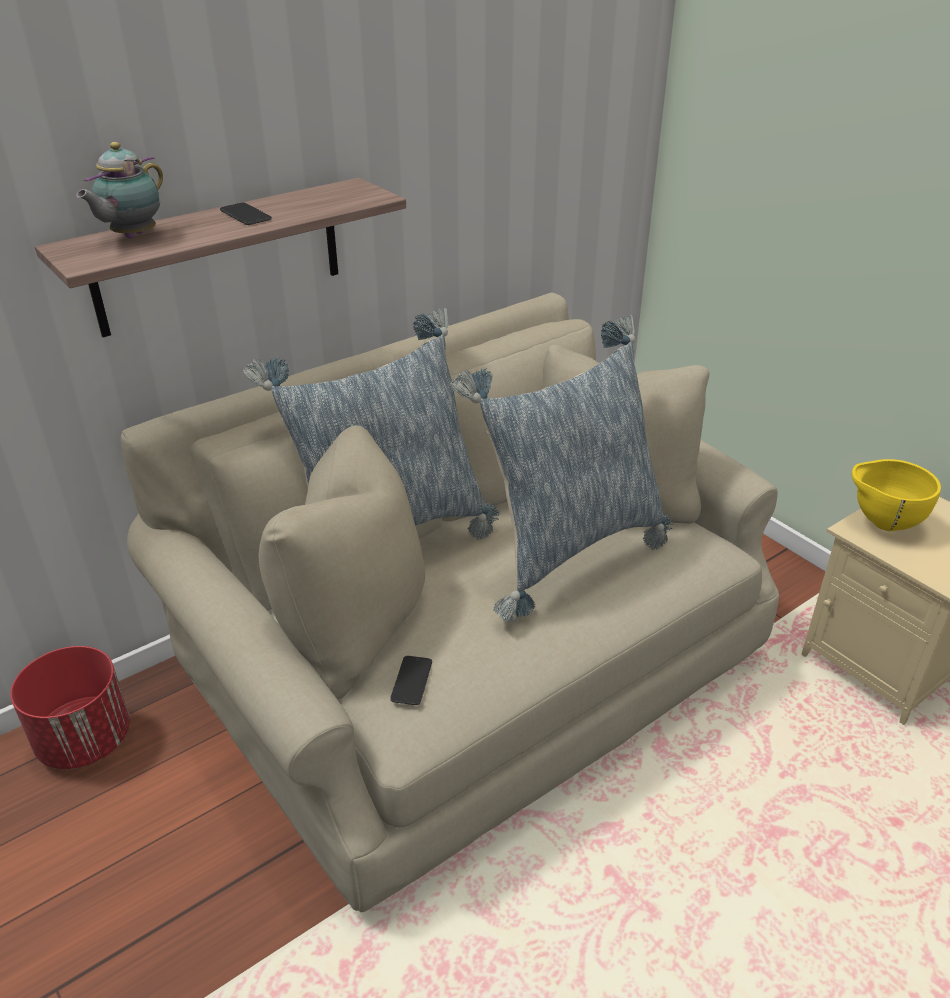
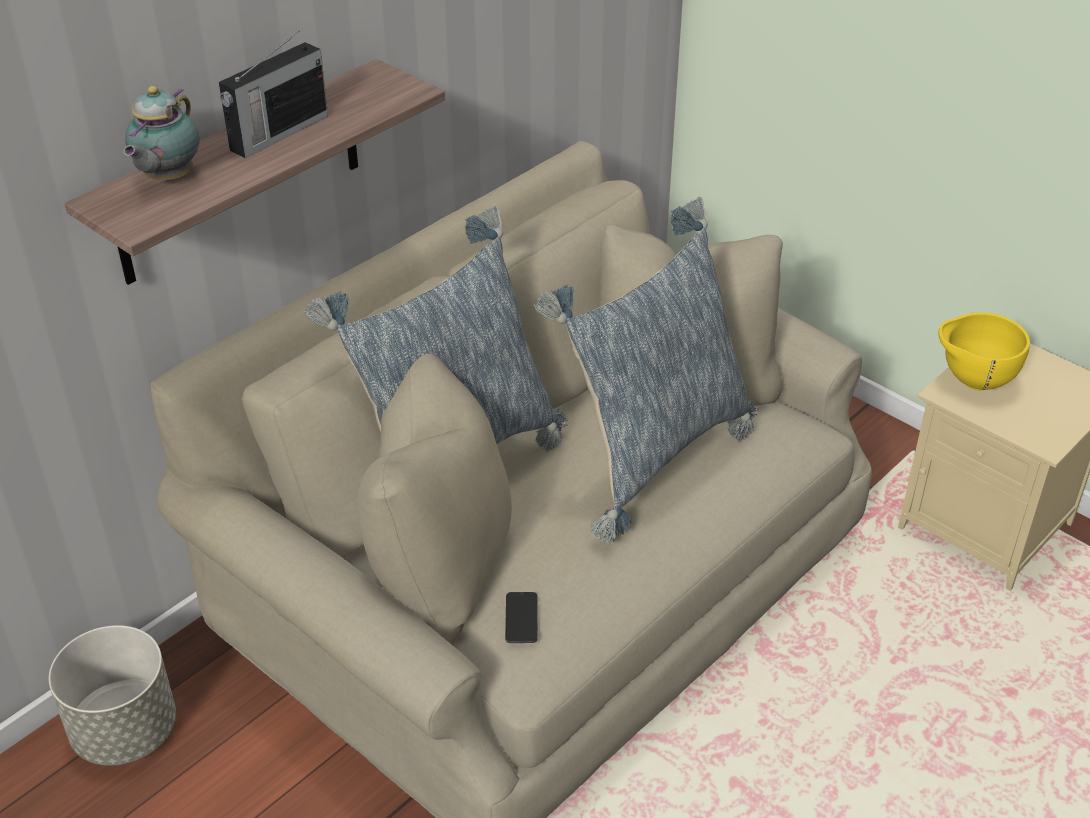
camera: 10 degrees left, 5 degrees up
red planter [10,646,130,769] -> grey planter [49,625,176,766]
phone [220,202,272,225] -> radio [219,31,328,158]

